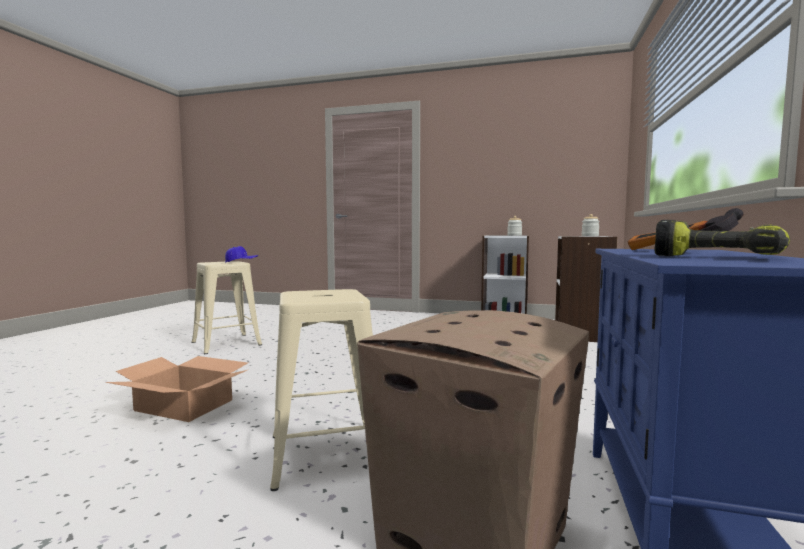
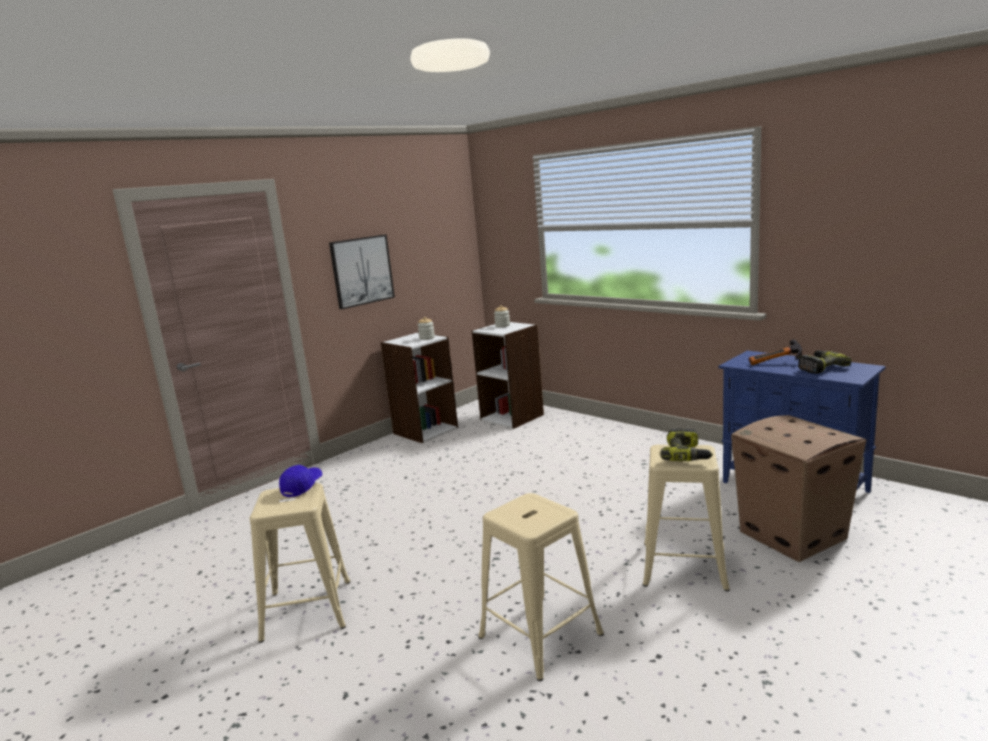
camera: 60 degrees left, 10 degrees up
cardboard box [105,356,248,422] -> beige stool [478,493,604,681]
none -> picture [329,235,395,309]
none -> power drill [660,429,713,461]

